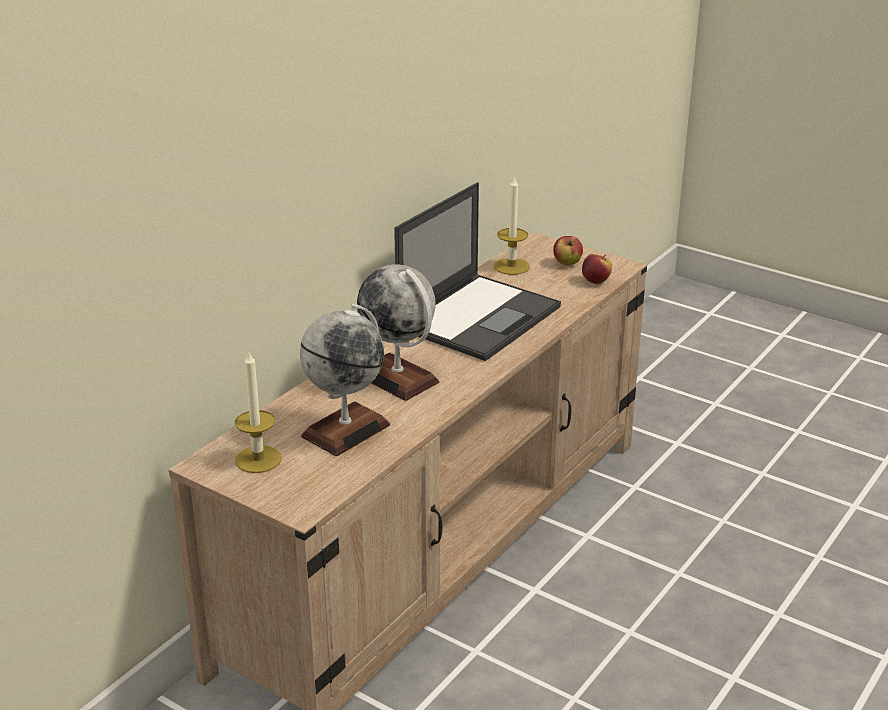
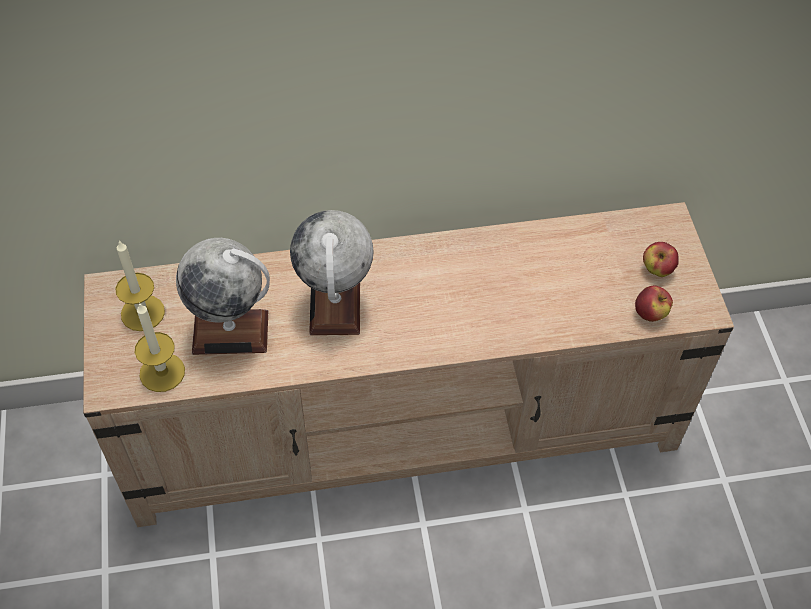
camera: 45 degrees right, 25 degrees up
laptop [394,182,561,361] -> none
candle [494,175,530,275] -> candle moved to [135,302,185,392]

